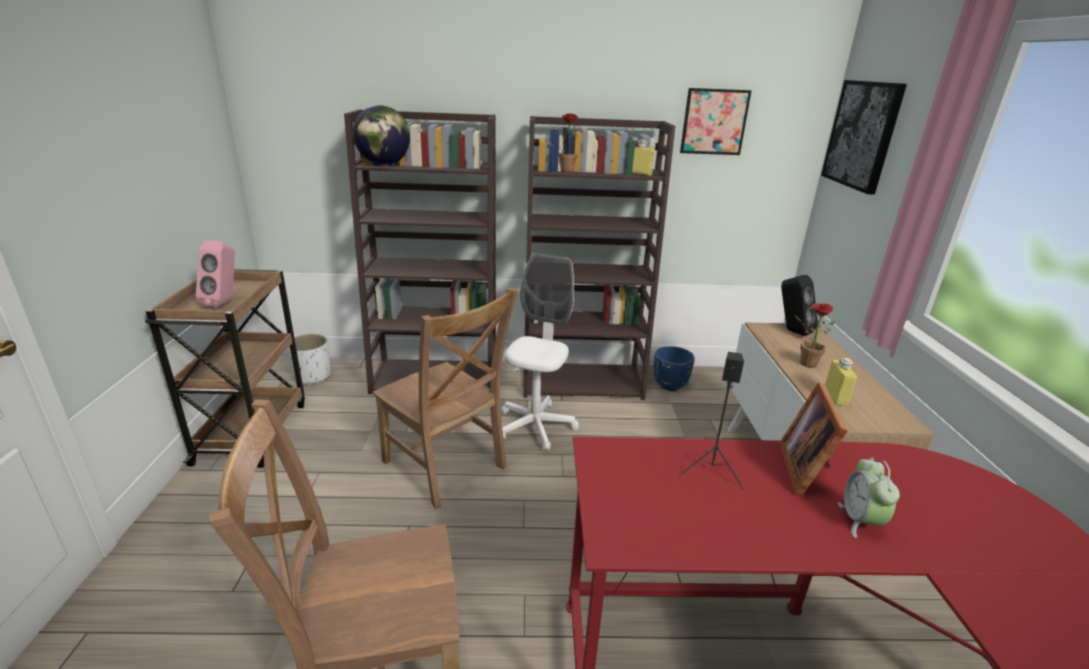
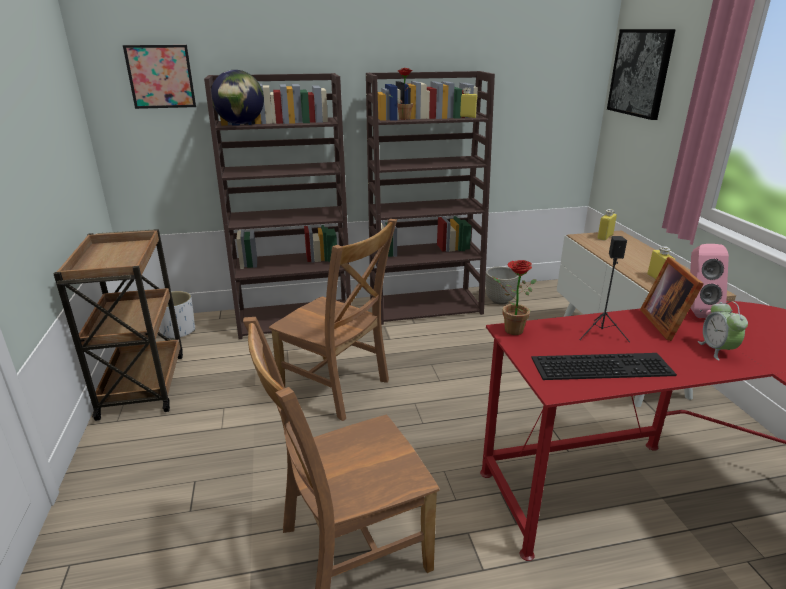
camera: 10 degrees left, 0 degrees up
pink speaker [196,241,235,308] -> pink speaker moved to [690,244,729,318]
white office chair [501,253,579,451] -> none
blue planter [654,346,695,391] -> grey planter [485,266,519,305]
picture [680,88,752,155] -> picture moved to [123,45,196,109]
black speaker [781,275,818,336] -> yellow bottle [597,209,617,241]
potted plant [795,303,836,368] -> potted plant moved to [492,260,537,335]
none -> keyboard [531,353,677,380]

